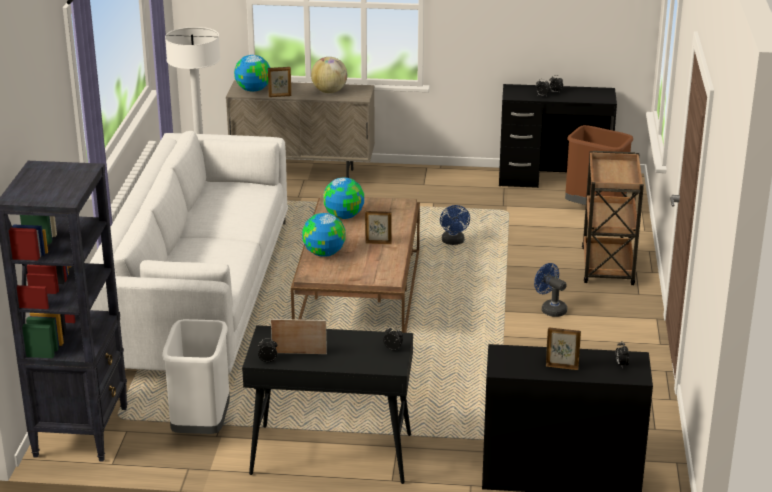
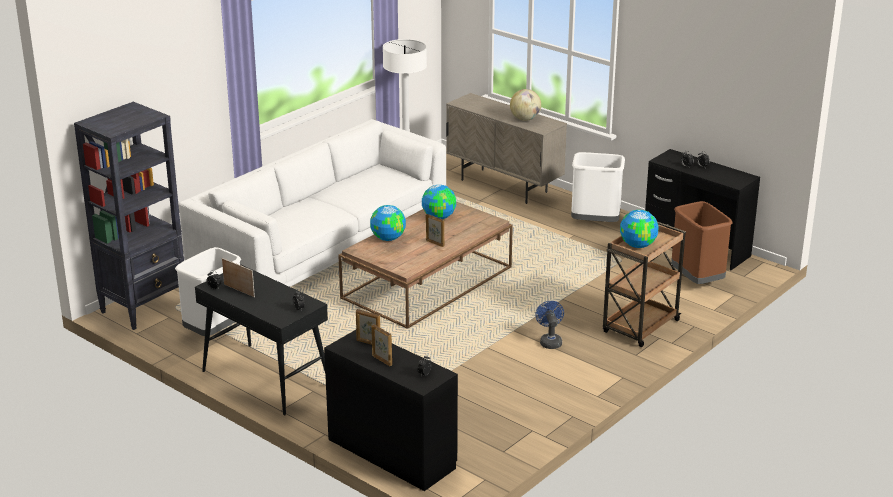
camera: 35 degrees right, 0 degrees up
globe [234,55,270,92] -> globe moved to [620,210,659,248]
picture frame [268,67,291,97] -> picture frame moved to [356,309,381,345]
blue fan [440,205,470,245] -> none
none -> white trash can [571,152,625,222]

